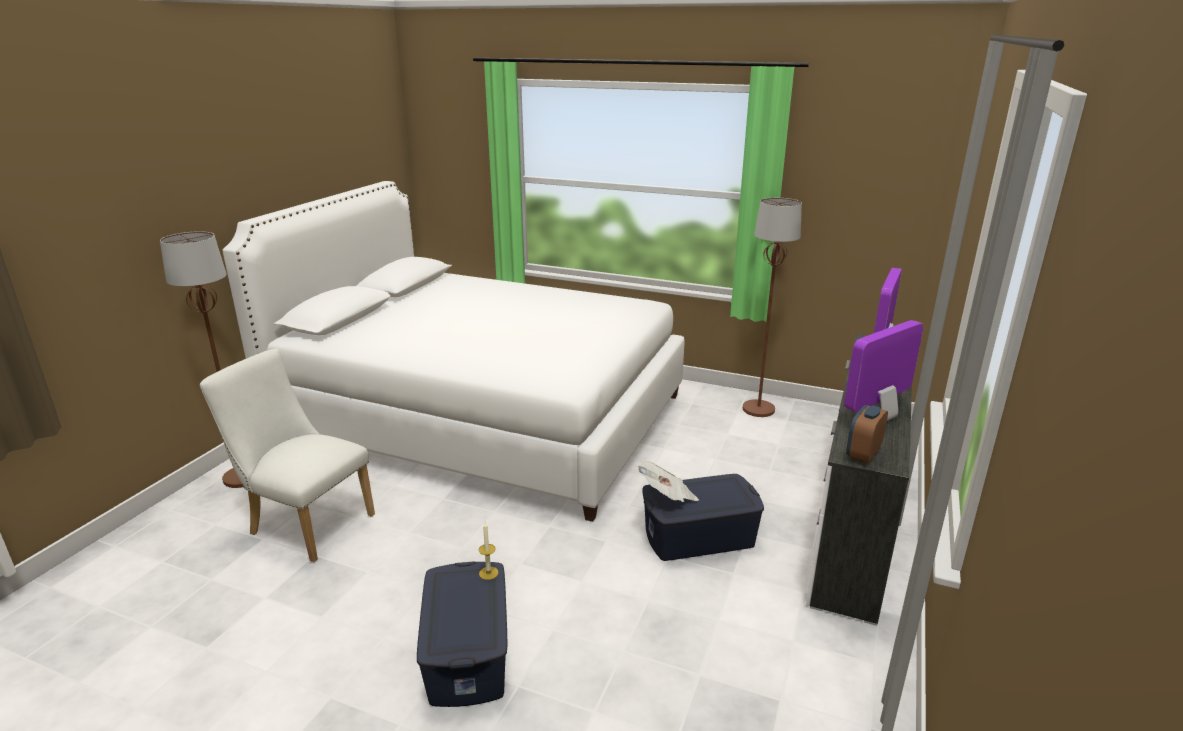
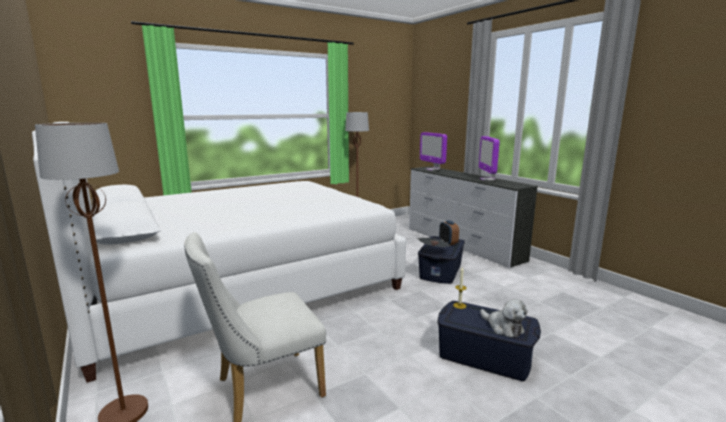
camera: 55 degrees left, 10 degrees down
alarm clock [846,405,888,463] -> alarm clock moved to [439,220,459,245]
none -> plush toy [480,299,528,337]

